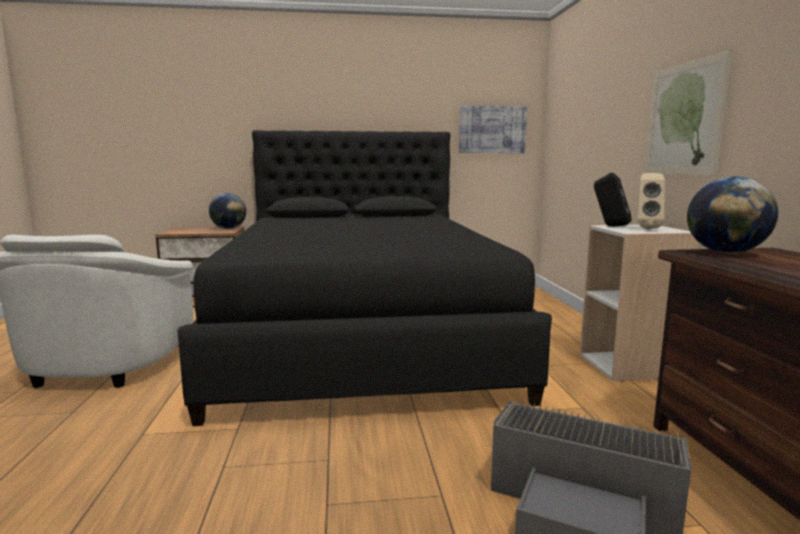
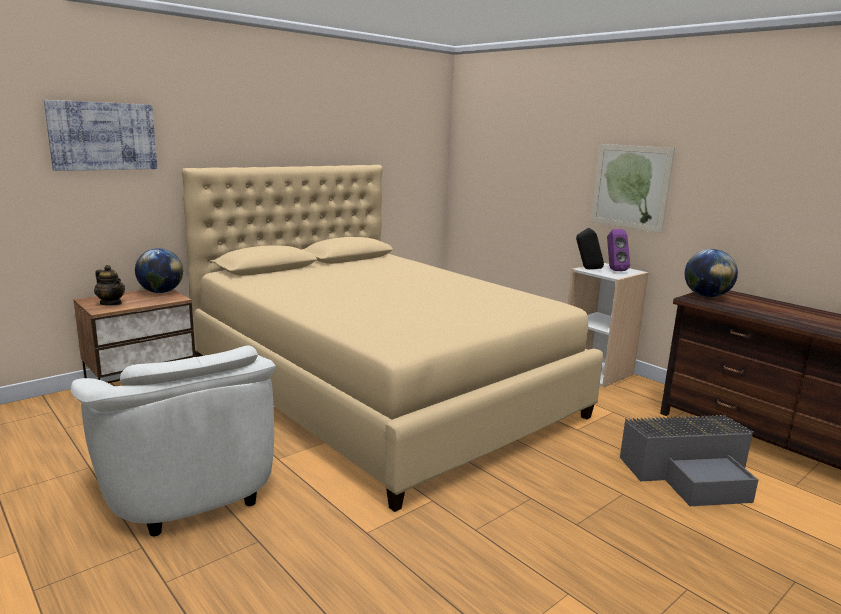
camera: 35 degrees left, 5 degrees up
black bed [178,130,552,426] -> beige bed [182,165,603,512]
picture [459,106,527,153] -> picture moved to [44,100,157,171]
beige speaker [638,173,665,229] -> purple speaker [607,229,630,271]
none -> teapot [94,265,125,306]

